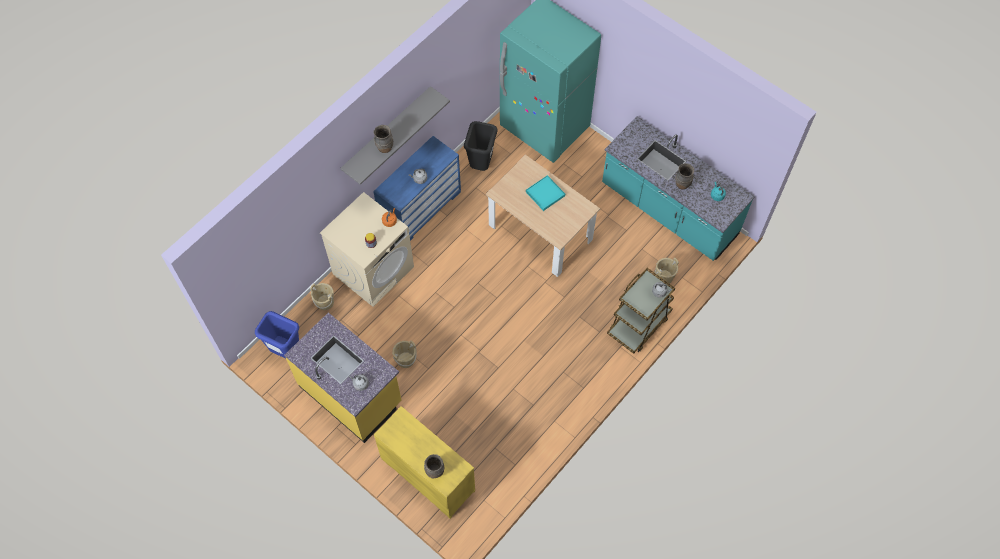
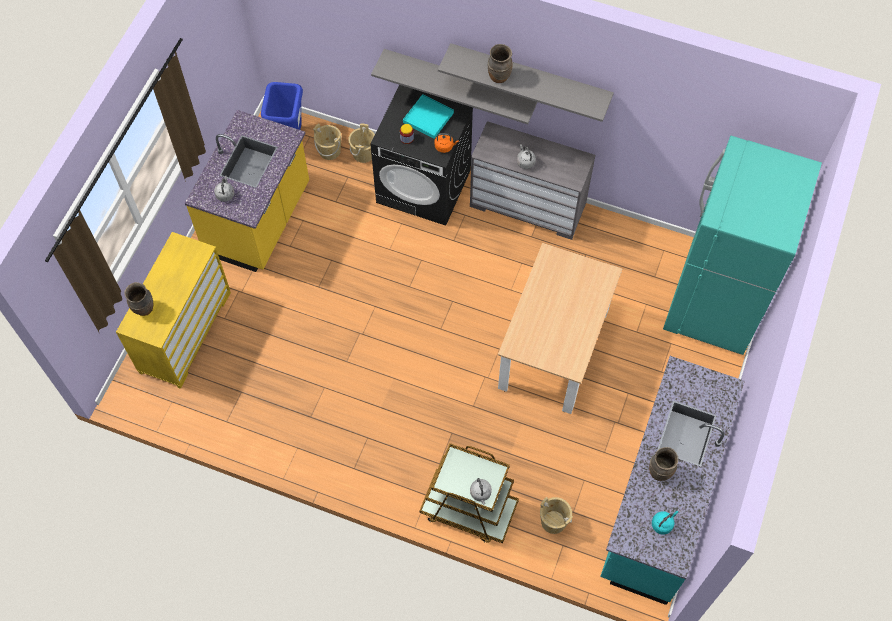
camera: 70 degrees right, 0 degrees up
beige washing machine [320,192,414,307] -> black washing machine [371,85,473,226]
blue dresser [373,136,461,241] -> grey dresser [470,121,595,240]
beige bucket [392,340,417,368] -> beige bucket moved to [313,123,341,160]
black trash can [464,121,497,171] -> none
turquoise tray [526,175,565,211] -> turquoise tray moved to [403,94,454,139]
none -> grey shelf [371,49,537,124]

